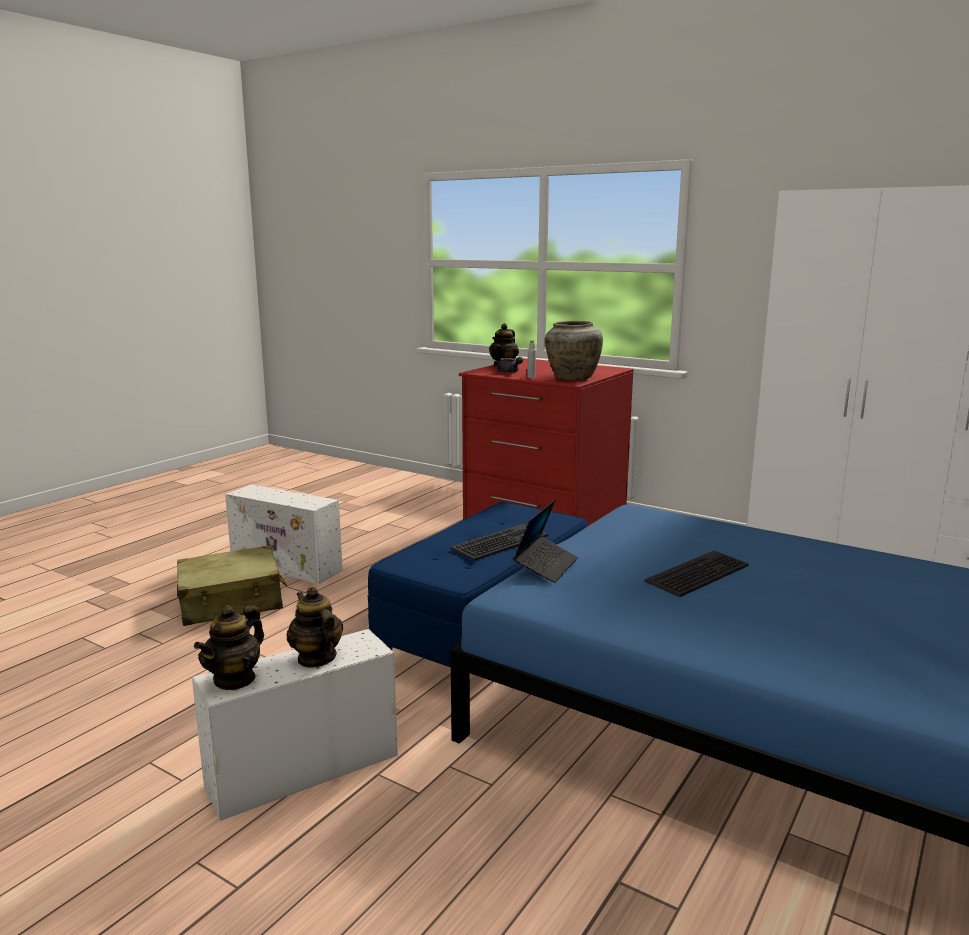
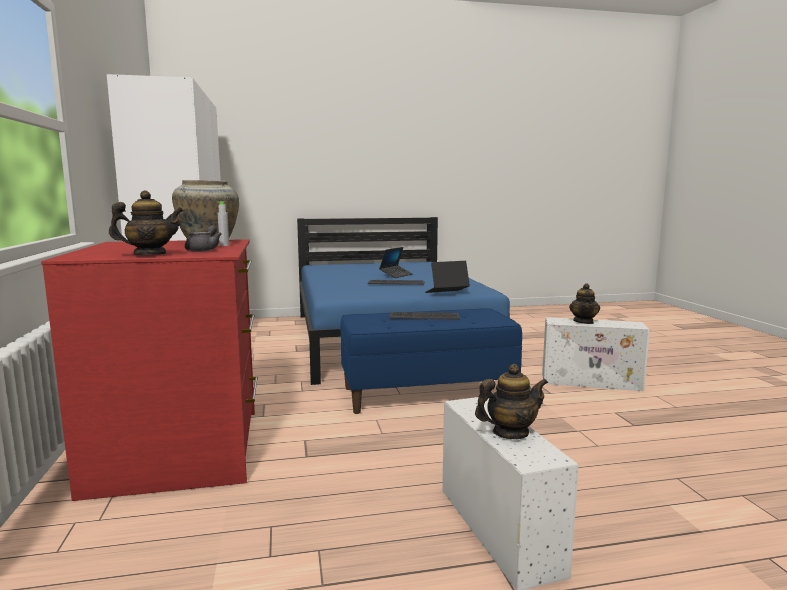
camera: 135 degrees left, 5 degrees down
beige suitcase [177,545,287,626] -> none
teapot [194,605,264,690] -> teapot moved to [475,364,548,439]
none -> laptop [379,247,413,278]

